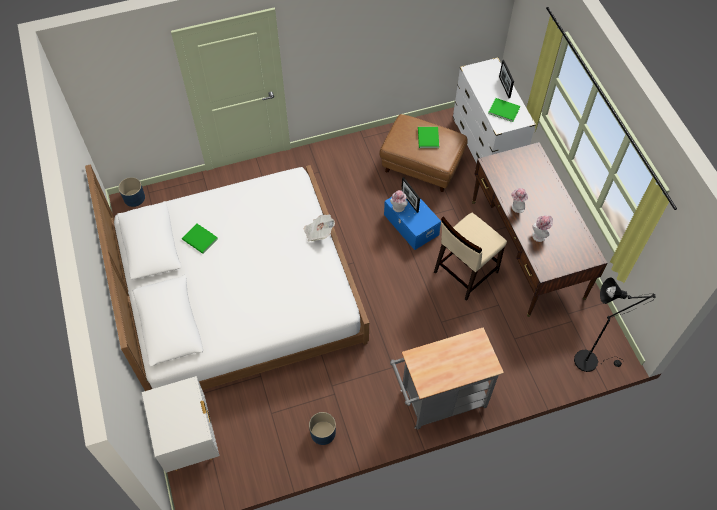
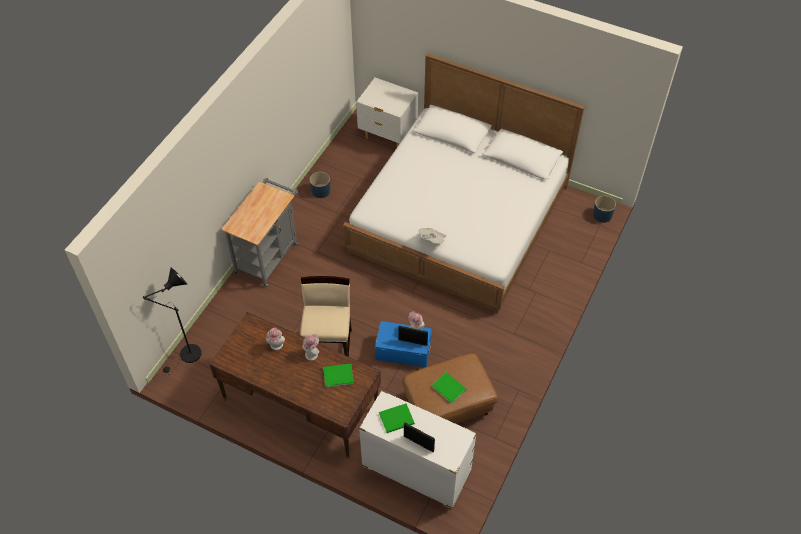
camera: 135 degrees right, 5 degrees down
green book [182,224,218,254] -> green book moved to [323,364,354,387]

